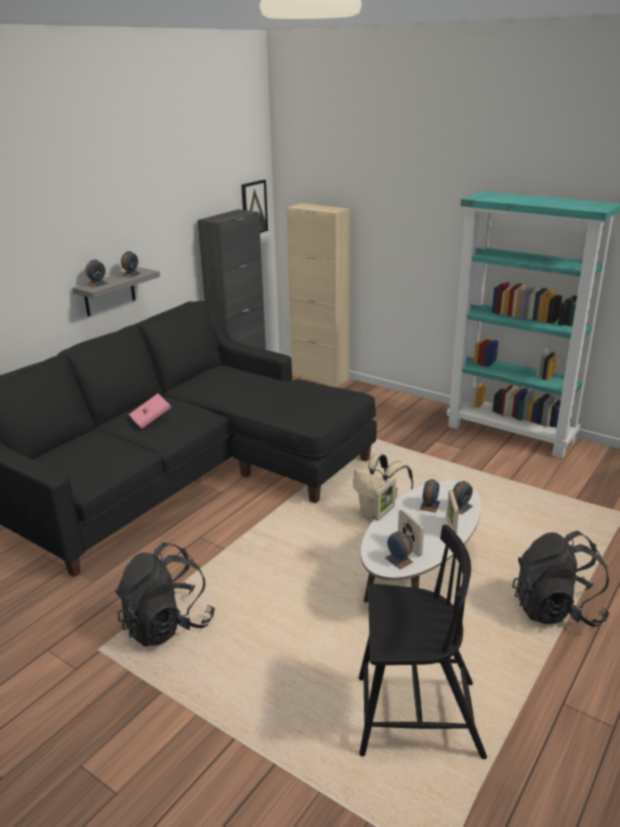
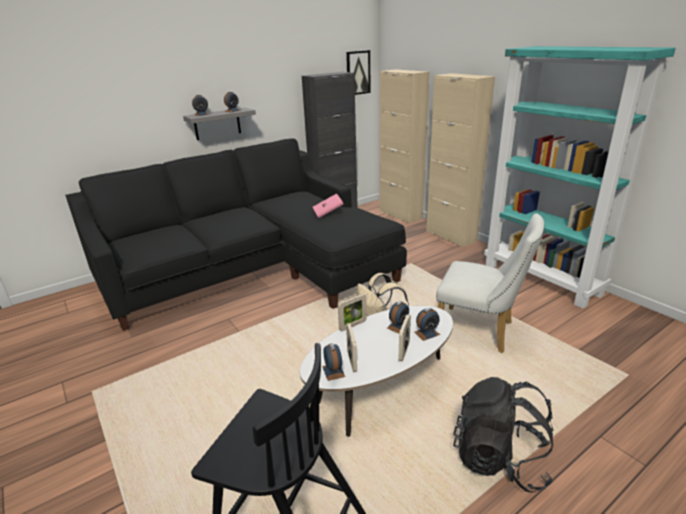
camera: 20 degrees right, 0 degrees up
black backpack [115,542,215,647] -> none
pink book [129,394,171,429] -> pink book moved to [313,193,343,218]
none -> beige cabinet [426,73,495,247]
none -> white chair [436,213,544,353]

